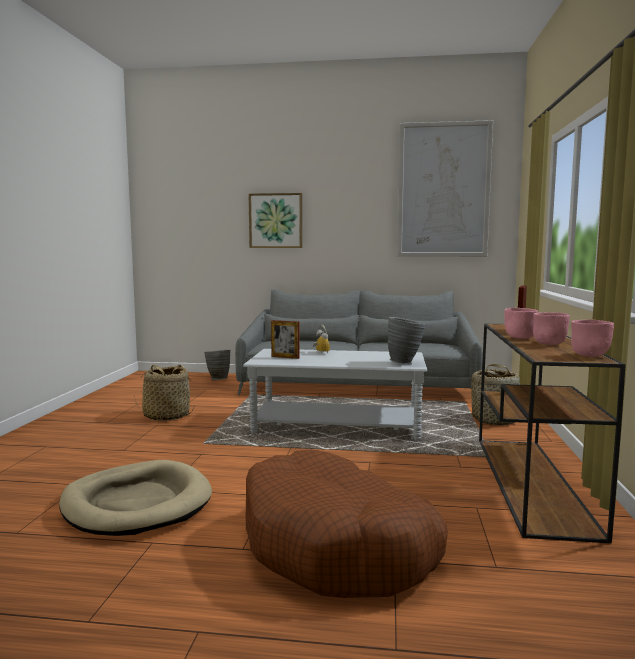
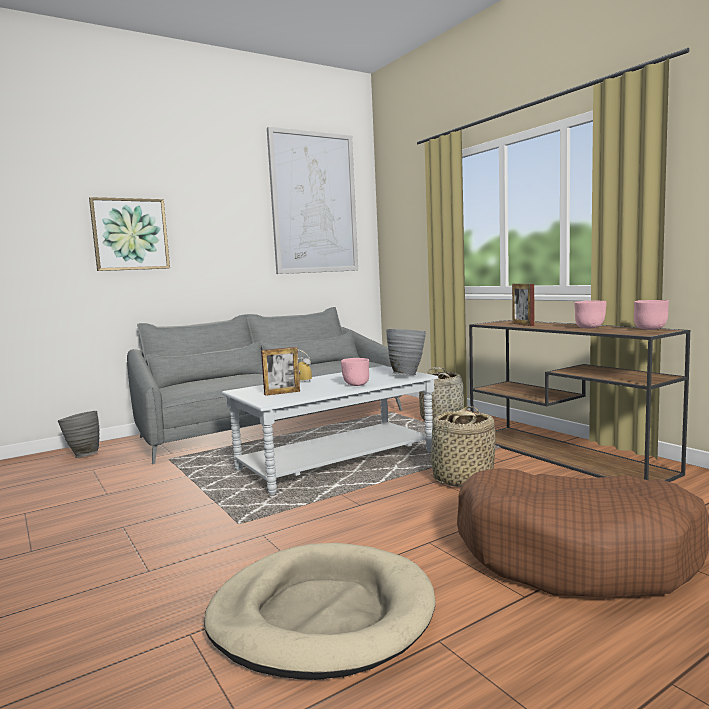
camera: 40 degrees left, 0 degrees up
basket [135,365,194,421] -> basket moved to [426,406,496,487]
pink bowl [504,308,538,339] -> pink bowl moved to [341,358,369,386]

